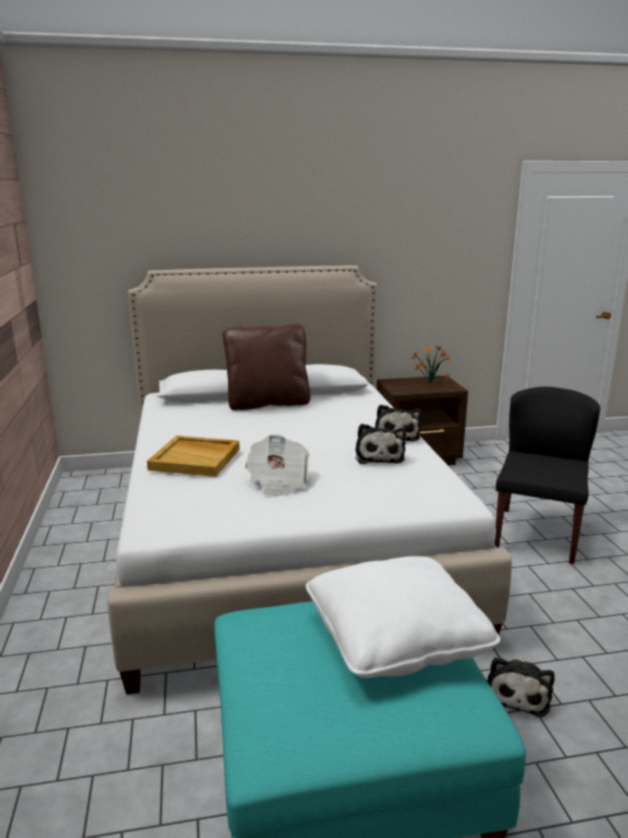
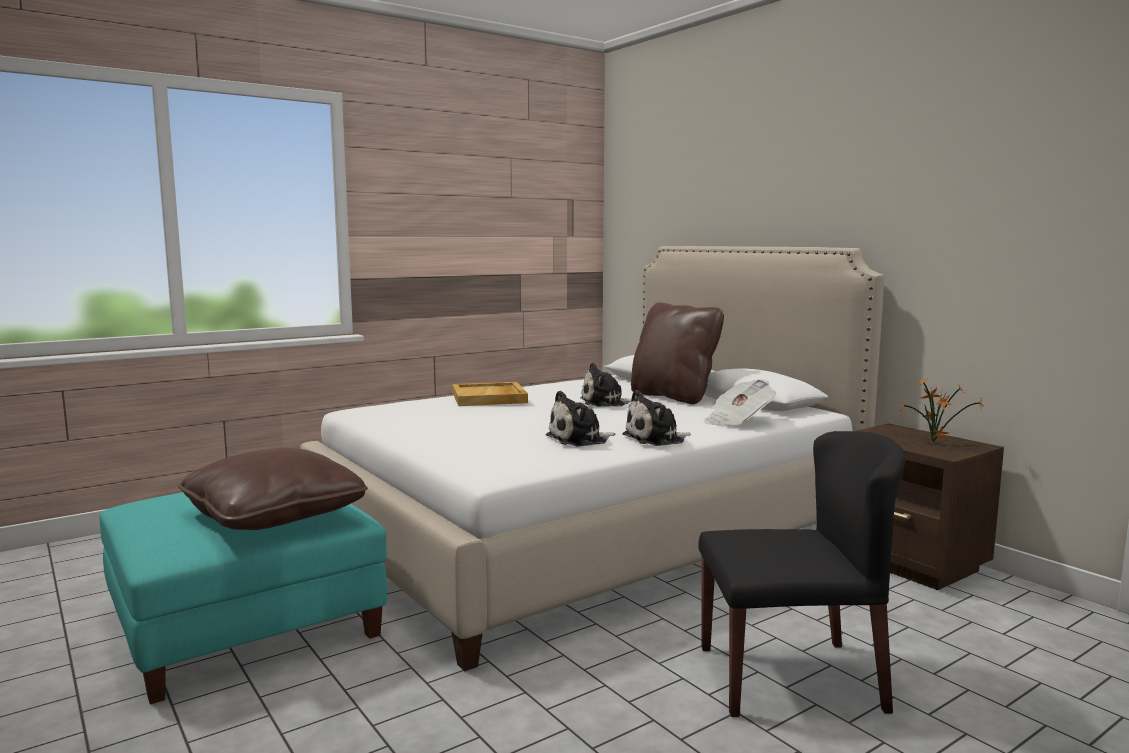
camera: 65 degrees right, 10 degrees down
newspaper [245,434,309,498] -> newspaper moved to [704,379,776,425]
white pillow [306,556,500,678] -> brown pillow [178,448,368,530]
plush toy [487,657,555,717] -> plush toy moved to [580,362,632,407]

